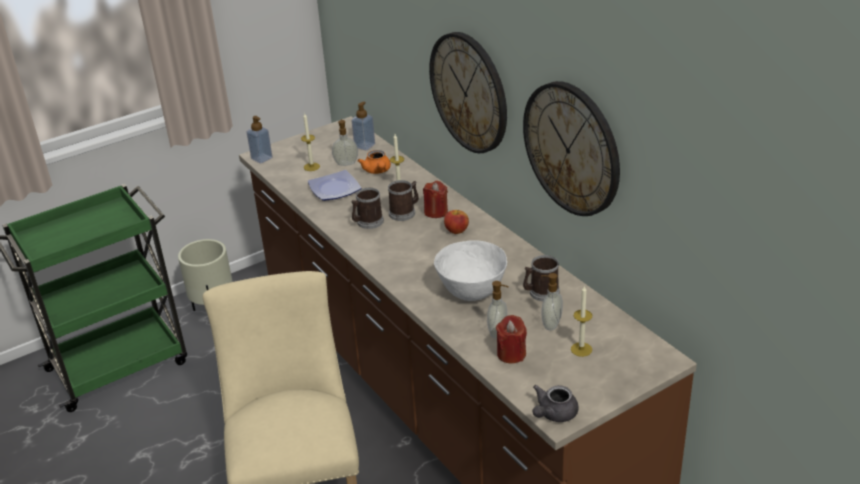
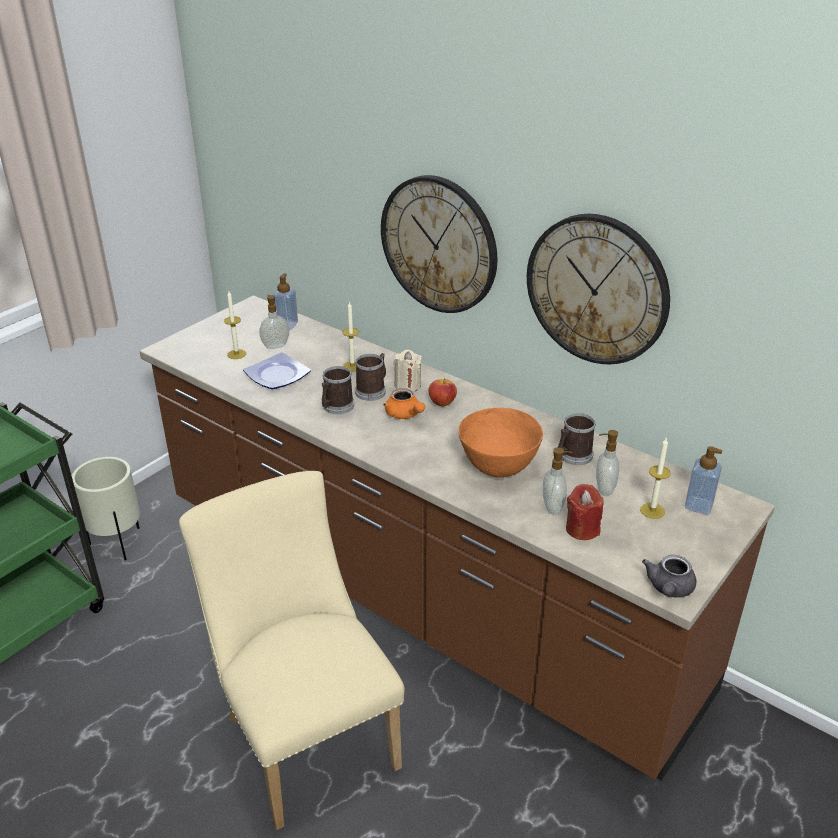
camera: 20 degrees left, 0 degrees up
soap dispenser [247,116,272,163] -> soap dispenser moved to [685,446,722,515]
orange teapot [358,150,391,174] -> orange teapot moved to [383,388,425,419]
red candle [423,181,448,218] -> beige candle [393,350,422,392]
white bowl [434,240,507,301] -> orange bowl [458,408,543,477]

